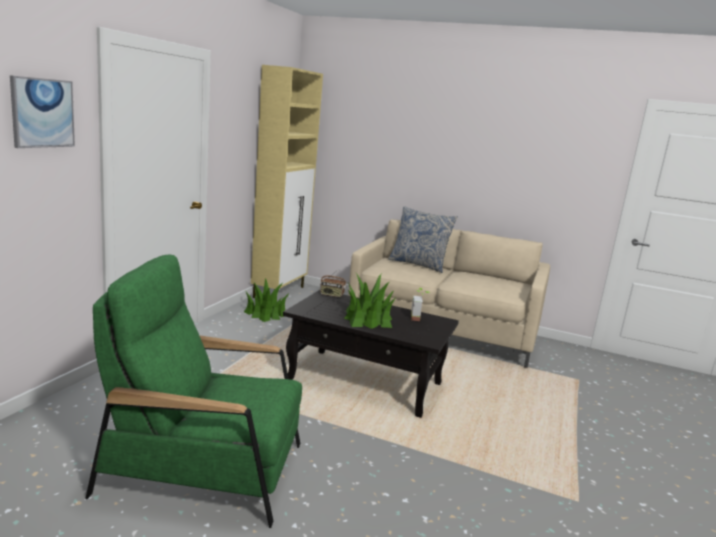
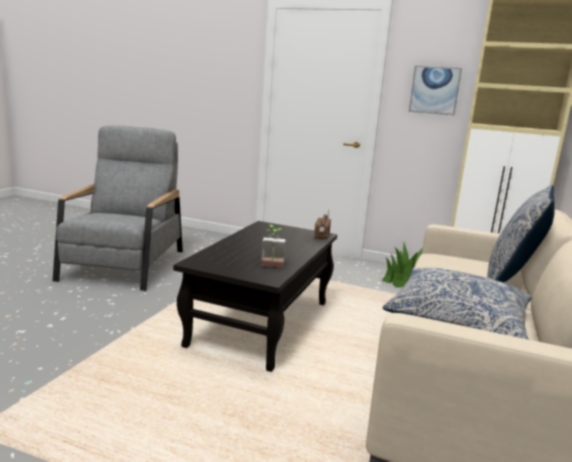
camera: 90 degrees right, 0 degrees up
picture [10,75,75,148] -> picture moved to [409,66,462,115]
green armchair [85,255,302,528] -> grey armchair [53,126,183,291]
potted plant [344,273,395,329] -> none
none -> pillow [383,268,532,340]

